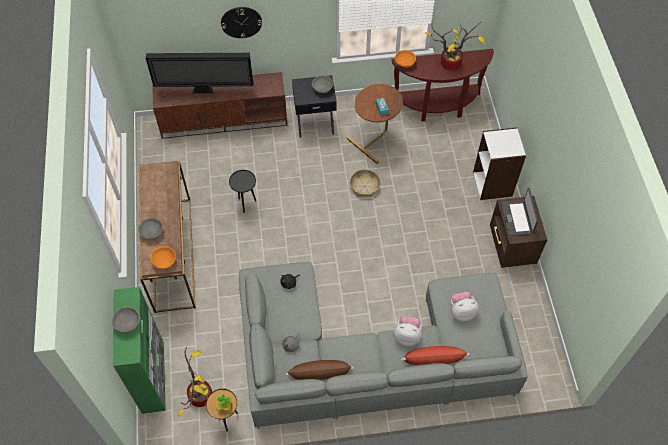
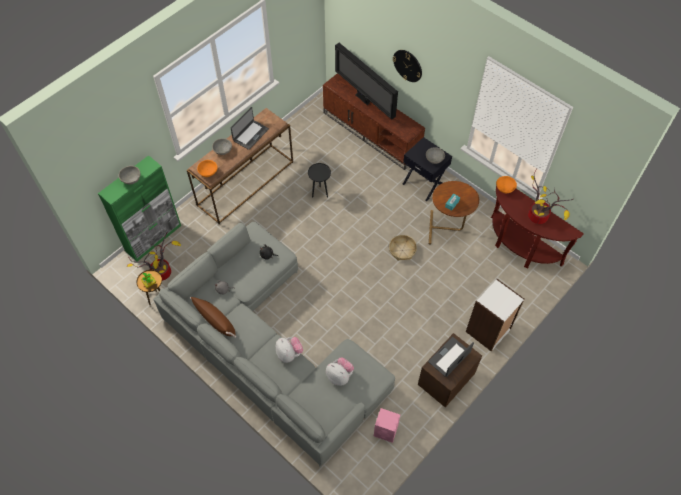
camera: 50 degrees right, 0 degrees up
red pillow [401,346,470,365] -> none
none -> laptop [231,107,269,150]
none -> pink speaker [374,408,400,443]

